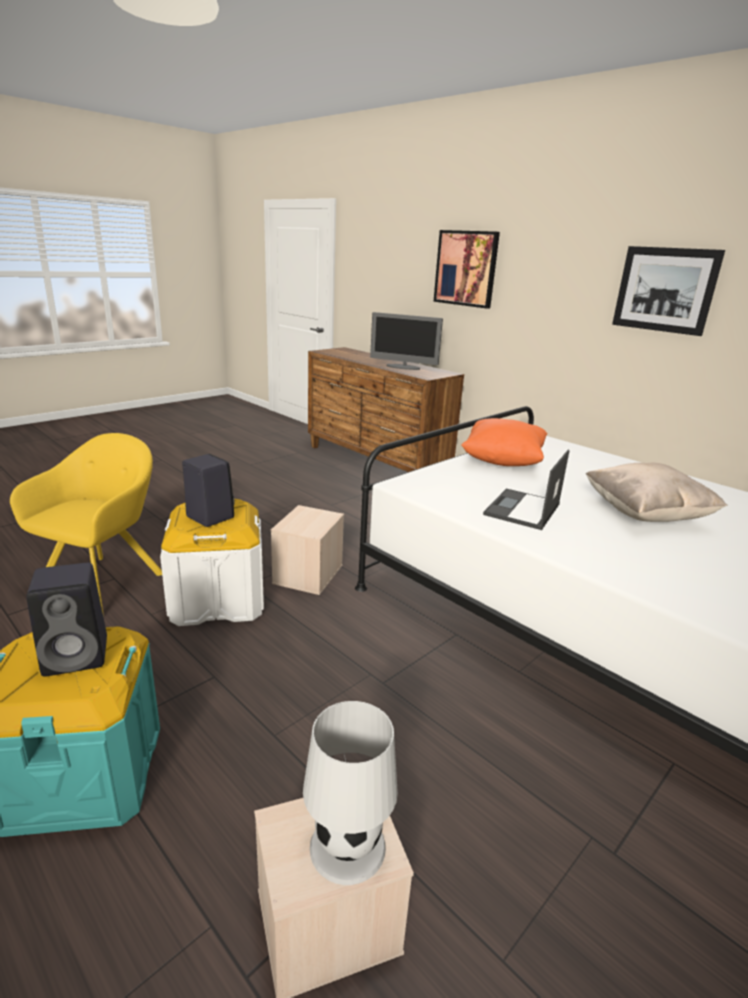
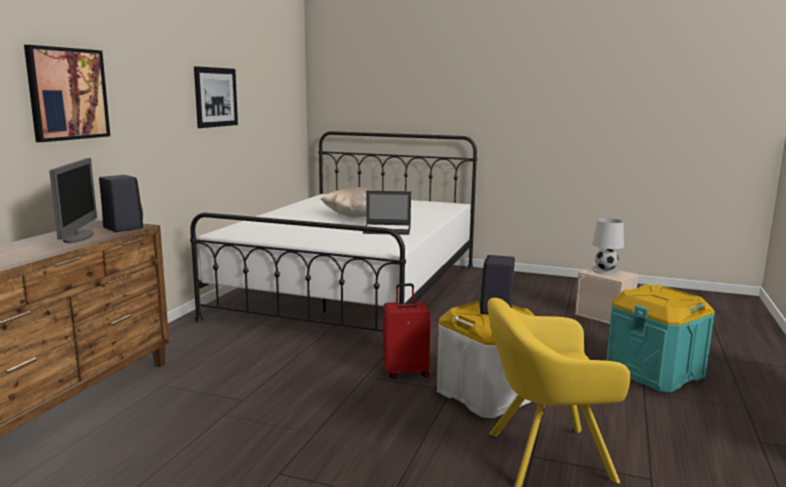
camera: 115 degrees left, 10 degrees down
black speaker [26,563,107,676] -> black speaker moved to [99,175,143,232]
beige storage box [271,505,344,595] -> red suitcase [383,283,431,379]
orange pillow [461,418,548,466] -> none

